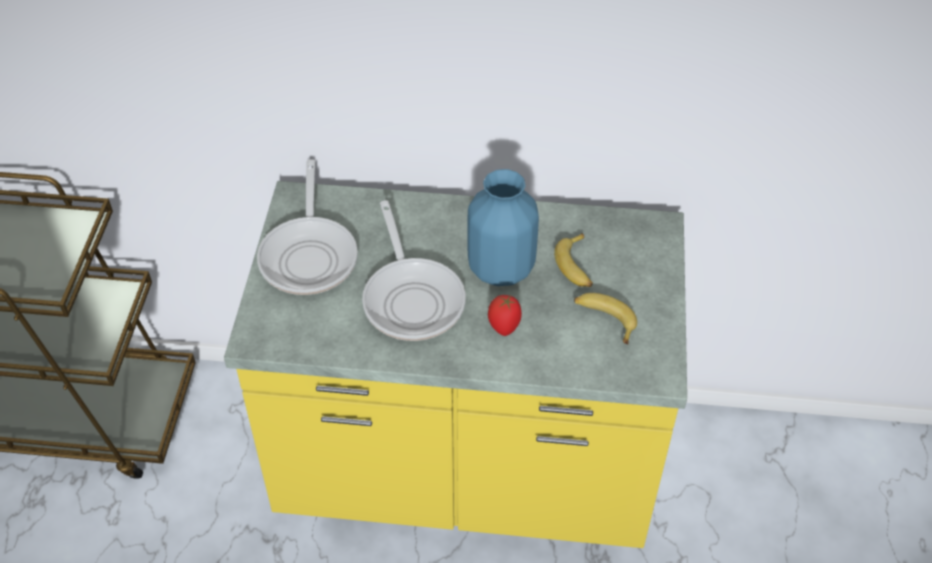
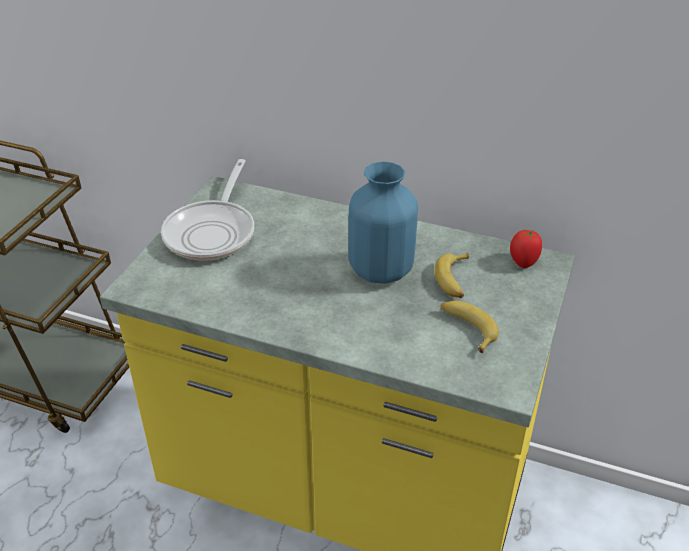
camera: 15 degrees right, 10 degrees down
frying pan [362,200,466,341] -> none
tomato [488,295,522,336] -> tomato moved to [510,230,542,268]

